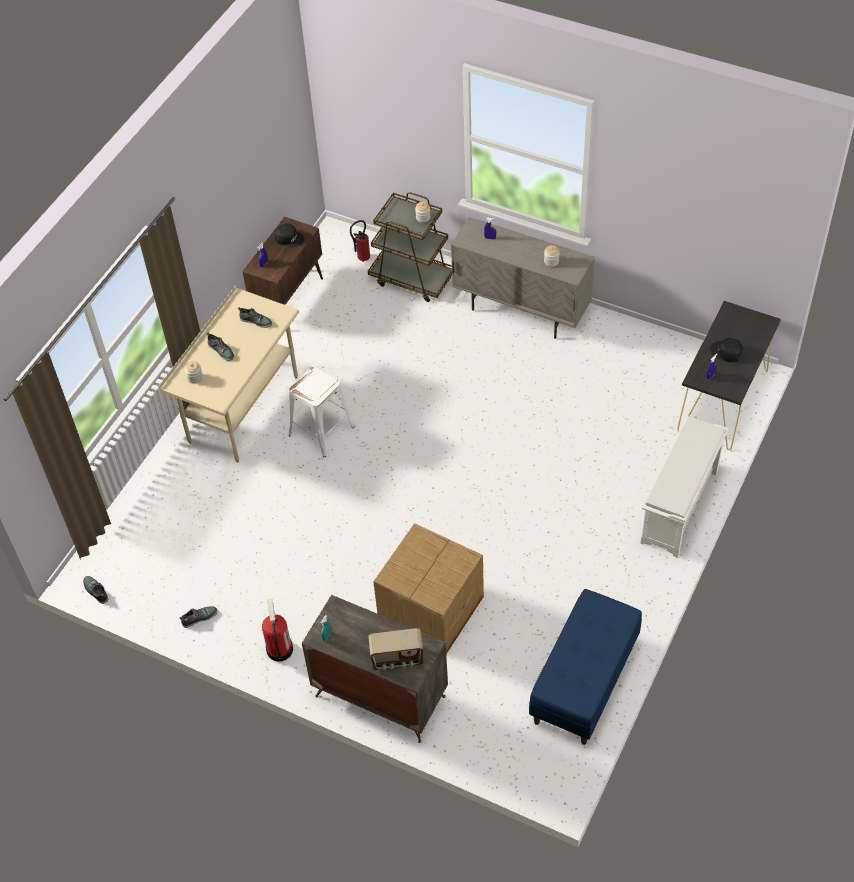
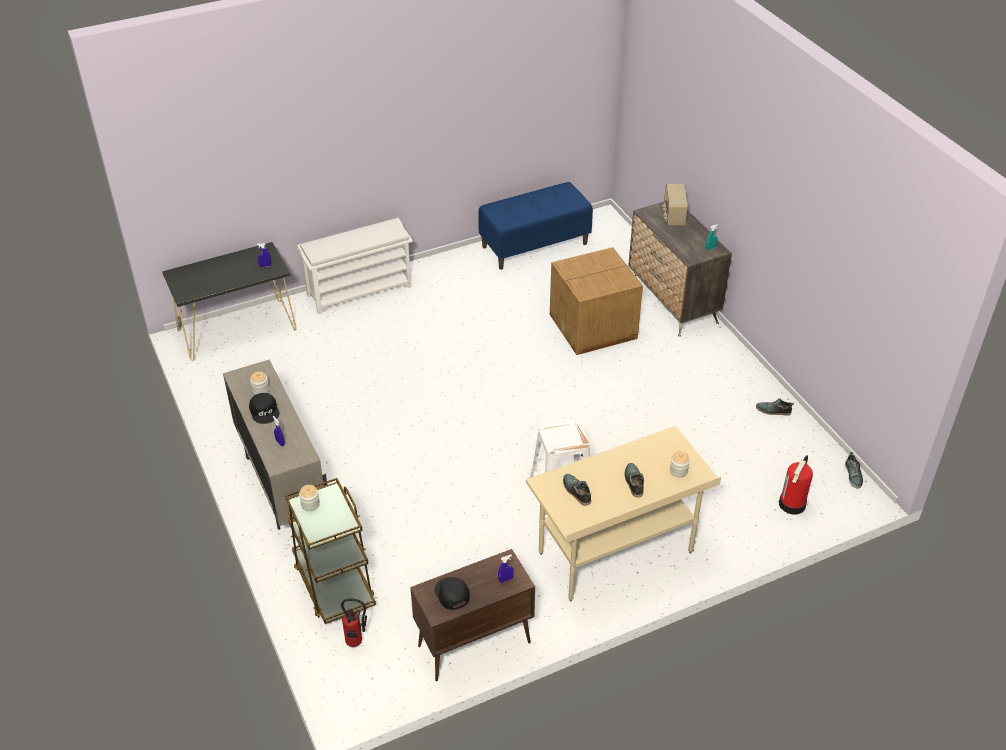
camera: 145 degrees left, 10 degrees down
fire extinguisher [262,598,293,662] -> fire extinguisher moved to [779,455,813,515]
radio [368,628,423,670] -> radio turned 120 degrees counterclockwise [662,184,687,226]
black cap [710,338,743,362] -> black cap moved to [249,393,280,424]

